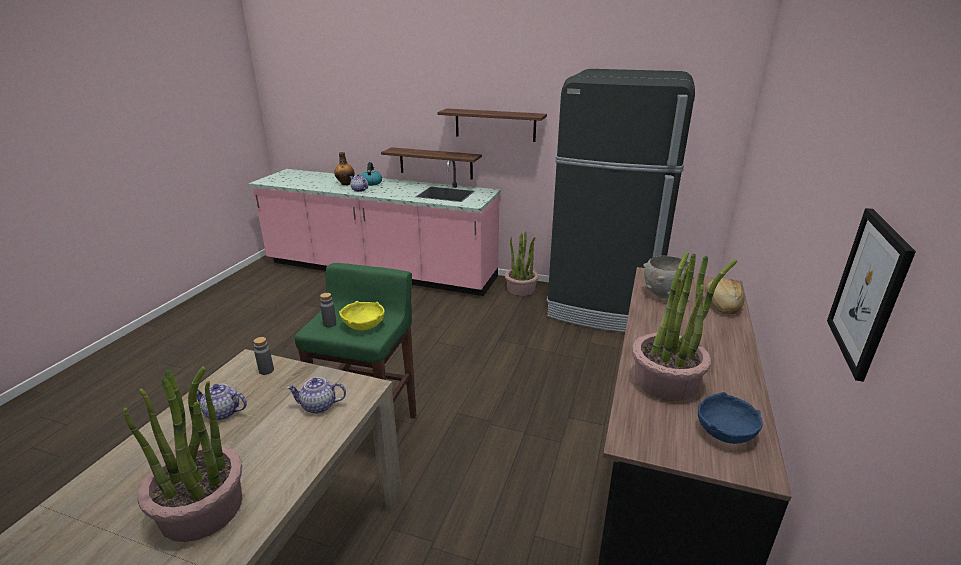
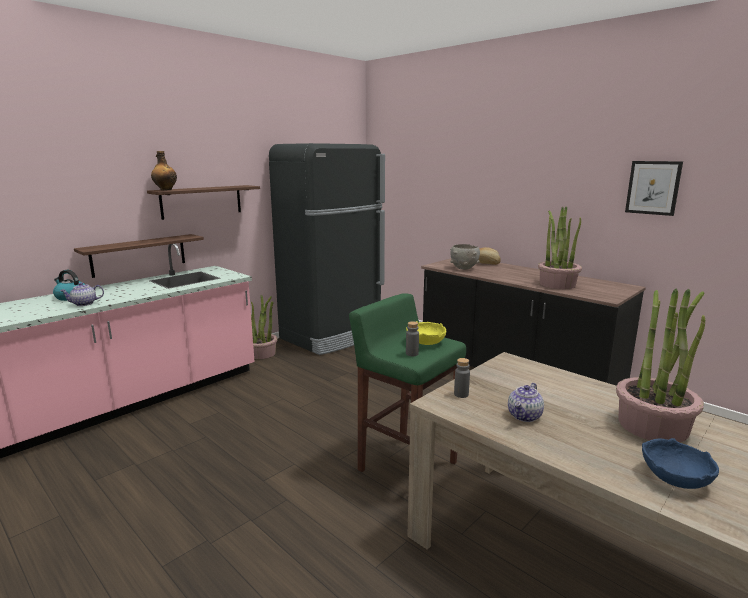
camera: 65 degrees left, 10 degrees down
teapot [286,377,346,414] -> none
bottle [334,152,355,185] -> bottle moved to [151,151,177,190]
blue bowl [698,392,763,444] -> blue bowl moved to [642,438,719,489]

